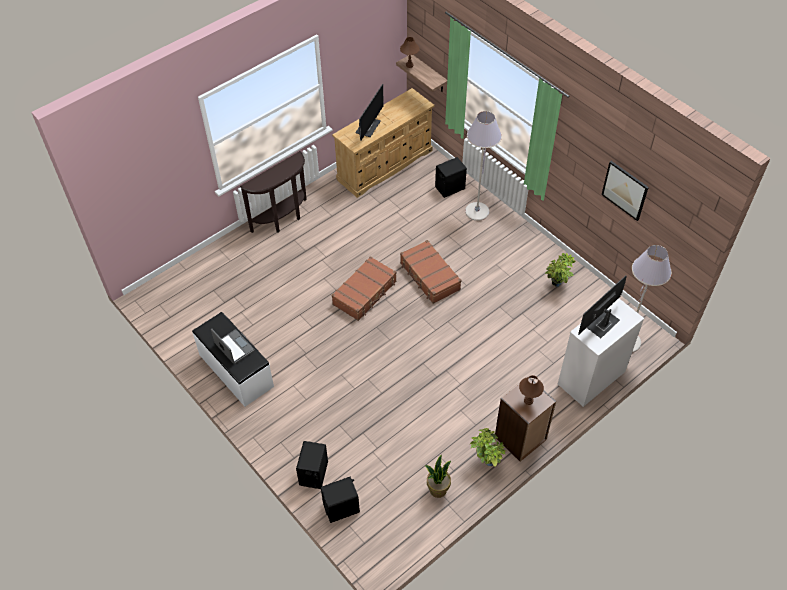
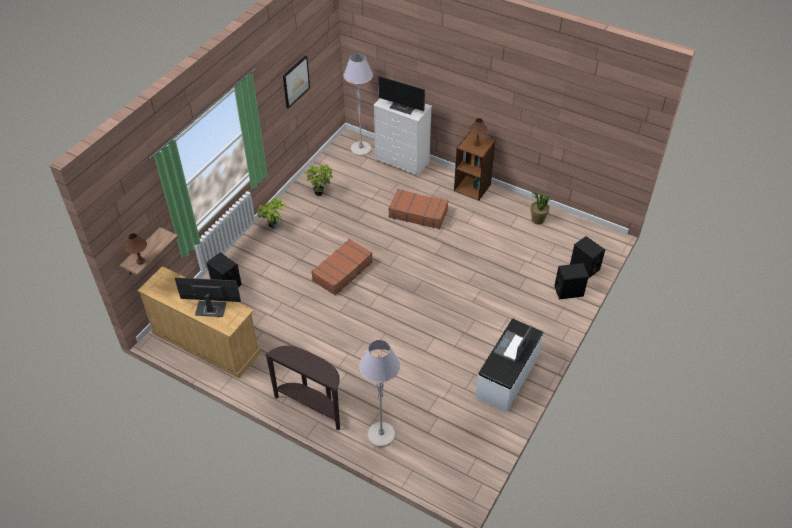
camera: 110 degrees left, 5 degrees down
brown suitcase [332,256,397,321] -> brown suitcase moved to [388,189,448,229]
grey floor lamp [465,111,502,221] -> grey floor lamp moved to [359,340,400,447]
potted plant [469,428,506,467] -> potted plant moved to [257,197,286,228]

